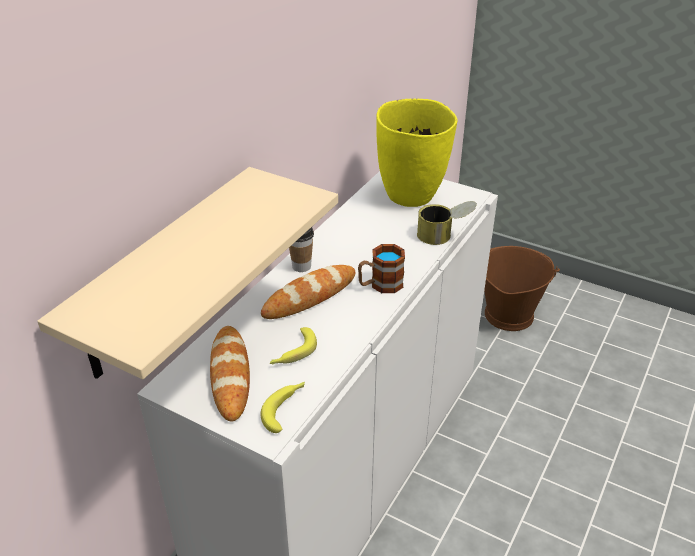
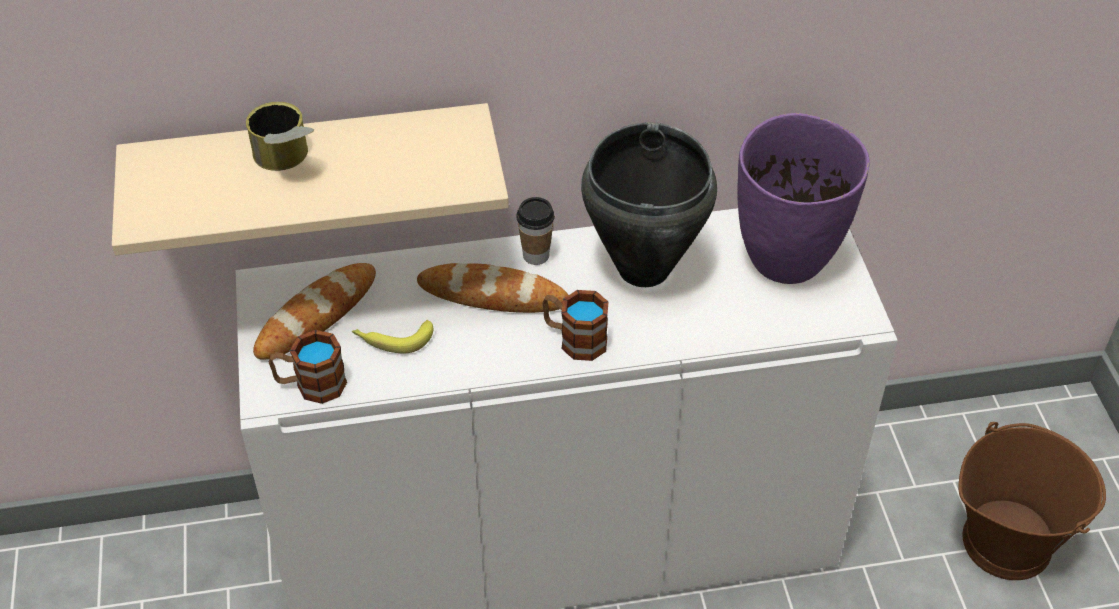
camera: 50 degrees right, 10 degrees up
banana [260,382,305,433] -> mug [269,330,347,404]
yellow vase [376,98,458,207] -> purple vase [737,113,870,284]
can [417,201,477,245] -> can moved to [246,102,314,171]
none -> black cooking pot [581,122,717,287]

